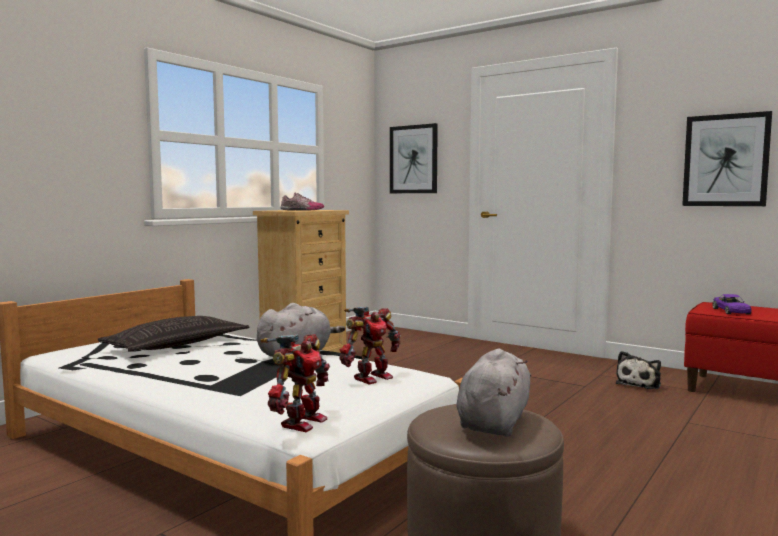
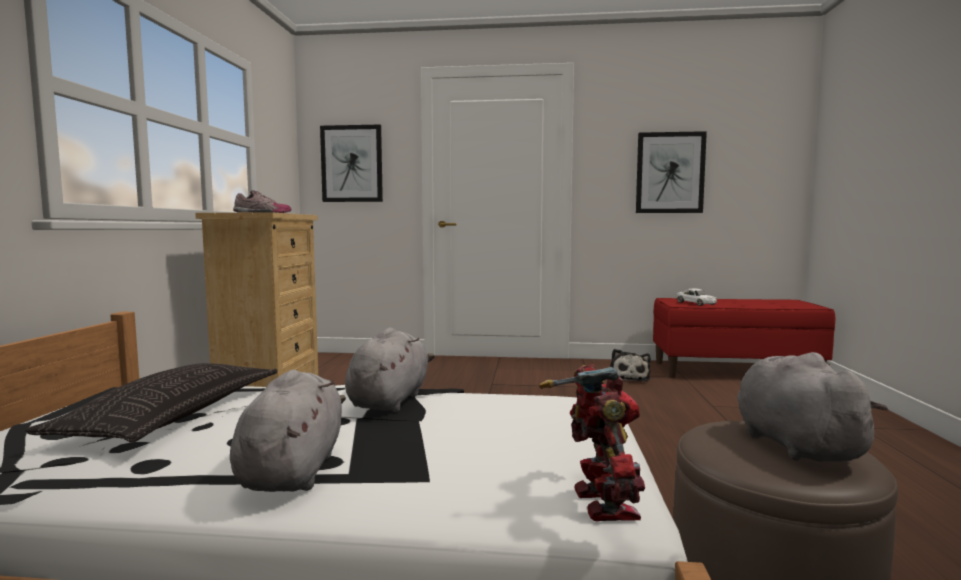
camera: 30 degrees left, 0 degrees up
toy robot [339,306,401,385] -> none
purple toy car [712,294,752,315] -> white toy car [676,288,717,306]
none -> grey plush toy [230,370,346,492]

